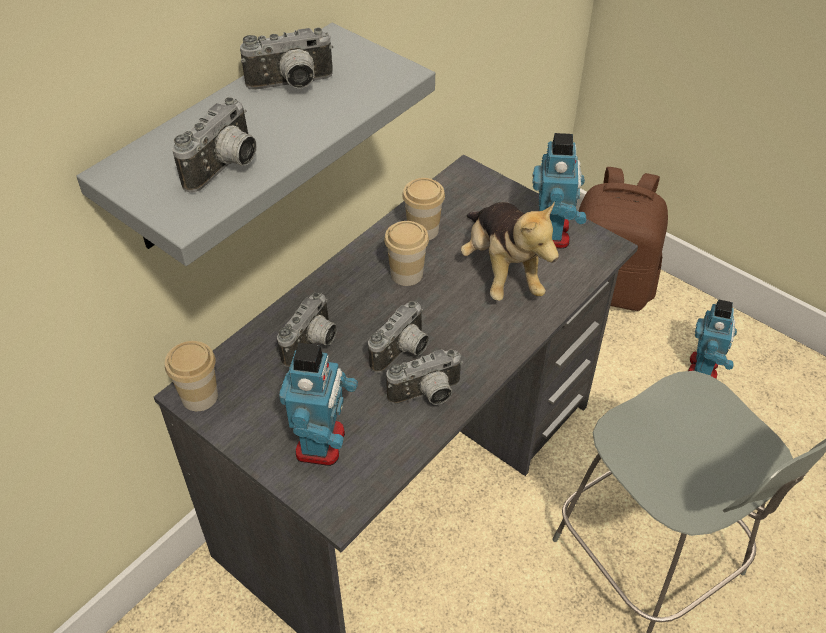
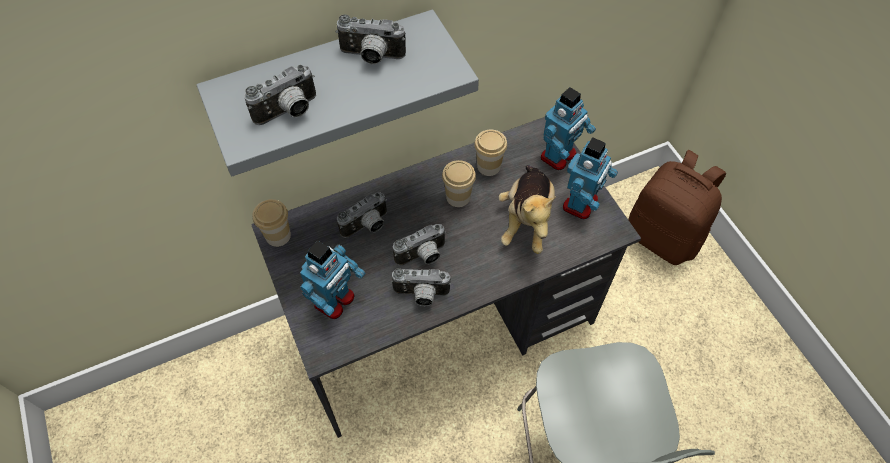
camera: 25 degrees right, 10 degrees up
toy robot [688,300,737,379] -> toy robot moved to [541,87,596,170]

